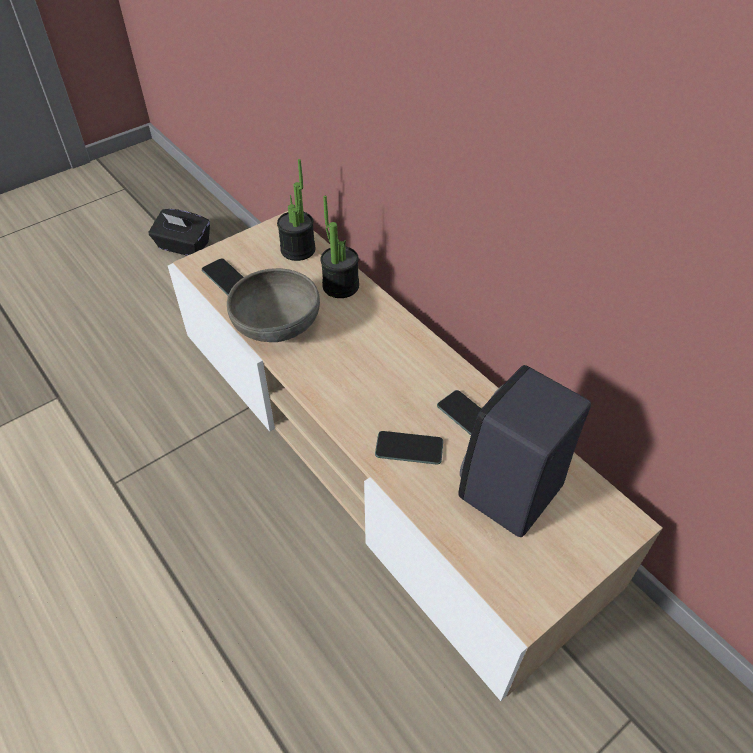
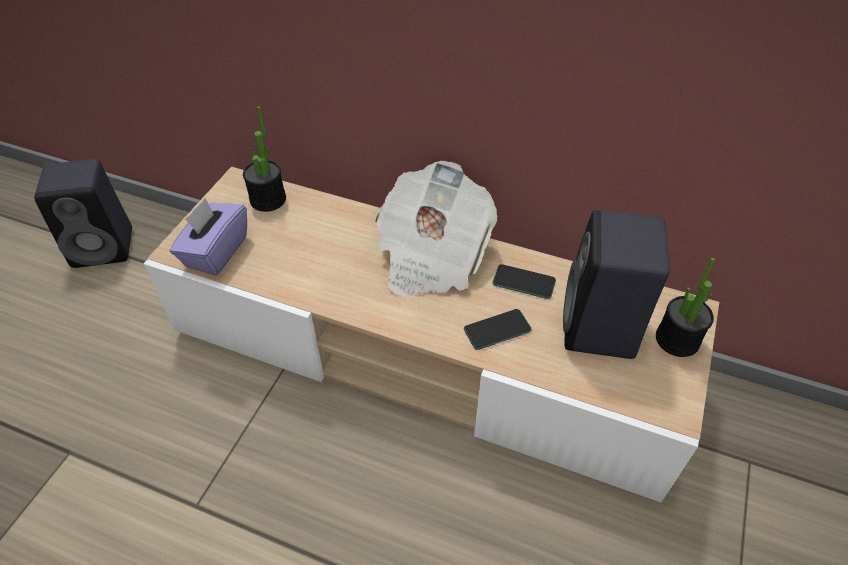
camera: 30 degrees left, 0 degrees up
black tissue box [148,209,210,256] -> black speaker [34,159,132,268]
phone [202,258,243,295] -> purple tissue box [170,198,247,275]
grey bowl [227,268,320,342] -> none
potted plant [321,196,359,298] -> potted plant moved to [656,258,715,357]
none -> newspaper [375,161,497,296]

